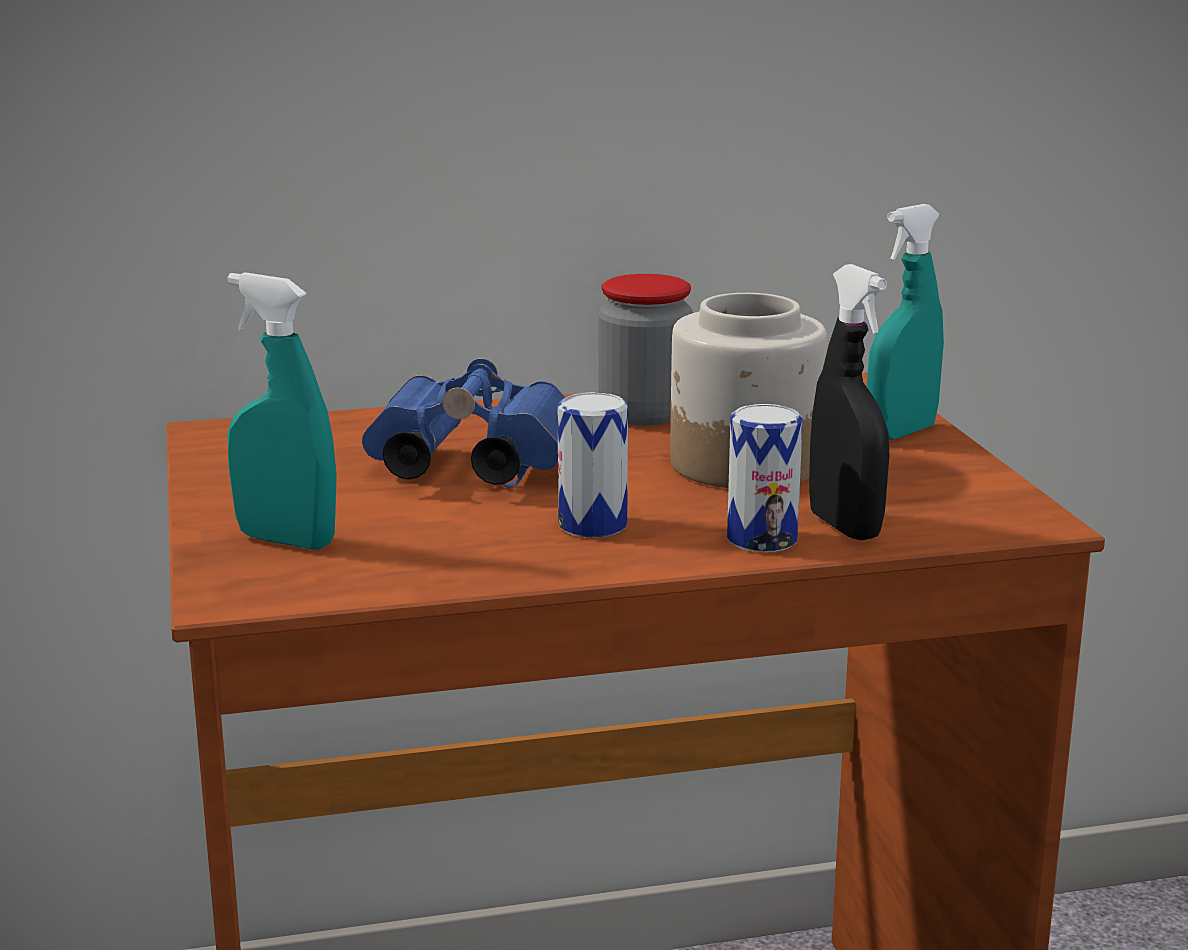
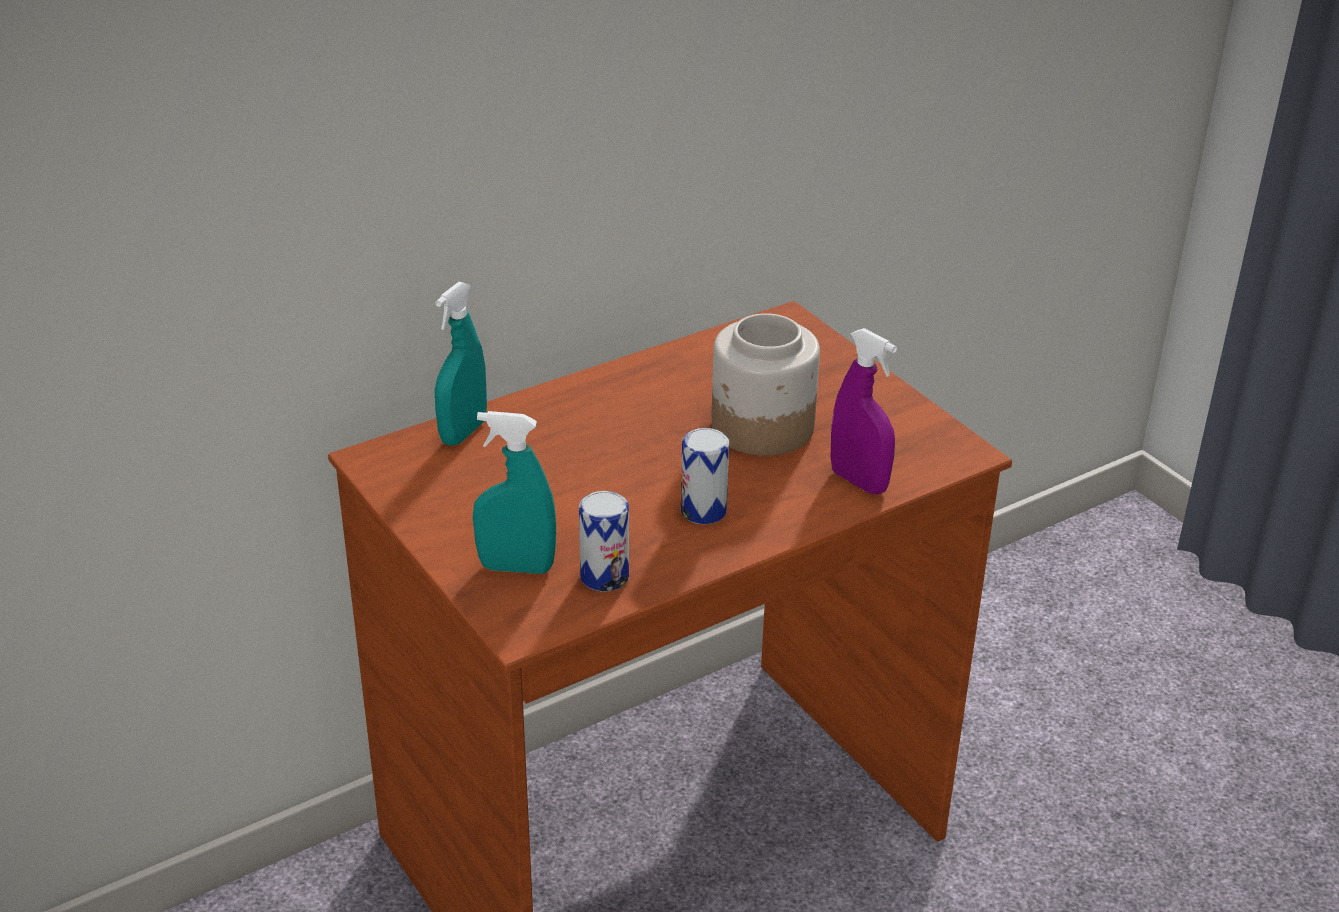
camera: 20 degrees left, 15 degrees up
blue binoculars [362,358,565,487] -> none
jar [598,274,693,425] -> none
can [727,404,803,552] -> can moved to [579,491,629,592]
black spray bottle [809,264,889,540] -> purple spray bottle [831,328,897,494]
turquoise spray bottle [867,204,944,440] -> turquoise spray bottle moved to [435,282,487,446]

